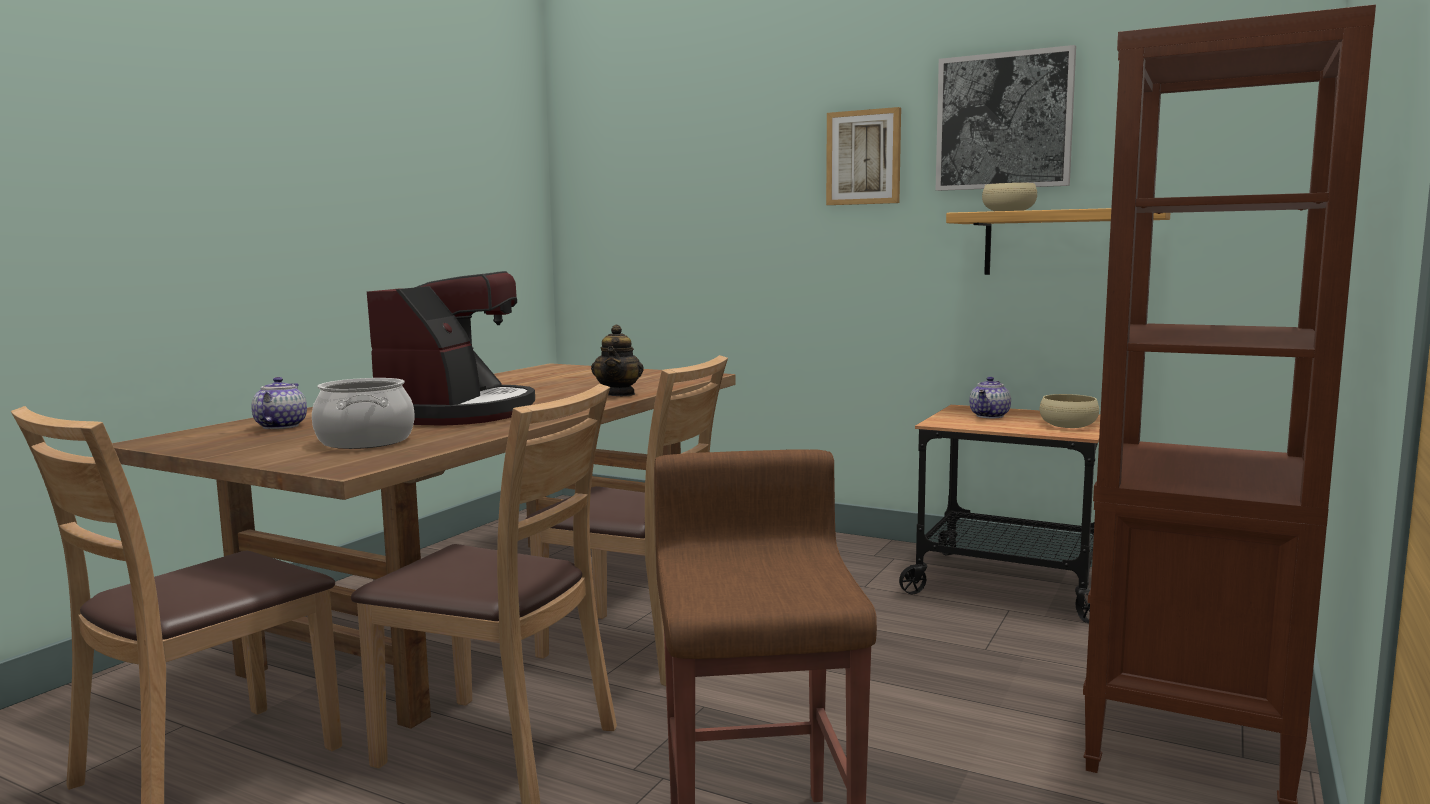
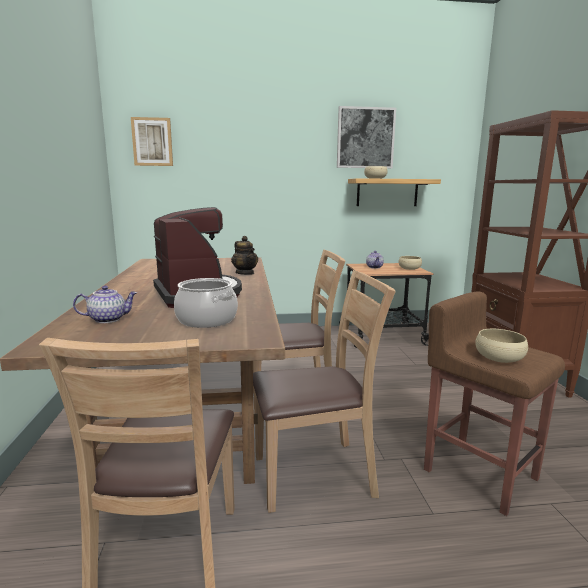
camera: 35 degrees left, 5 degrees up
teapot [251,377,307,429] -> teapot turned 105 degrees clockwise [73,286,137,323]
picture [826,107,901,205] -> picture moved to [131,117,173,166]
none -> beige bowl [475,329,528,363]

